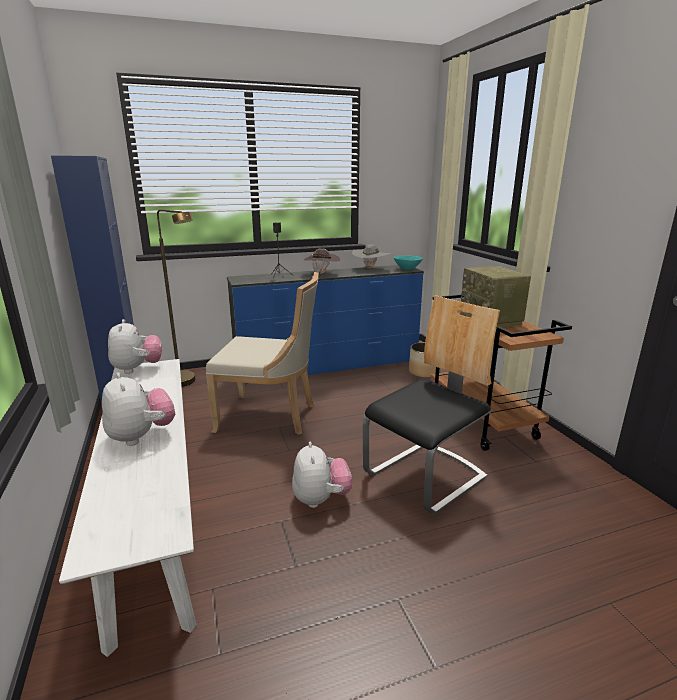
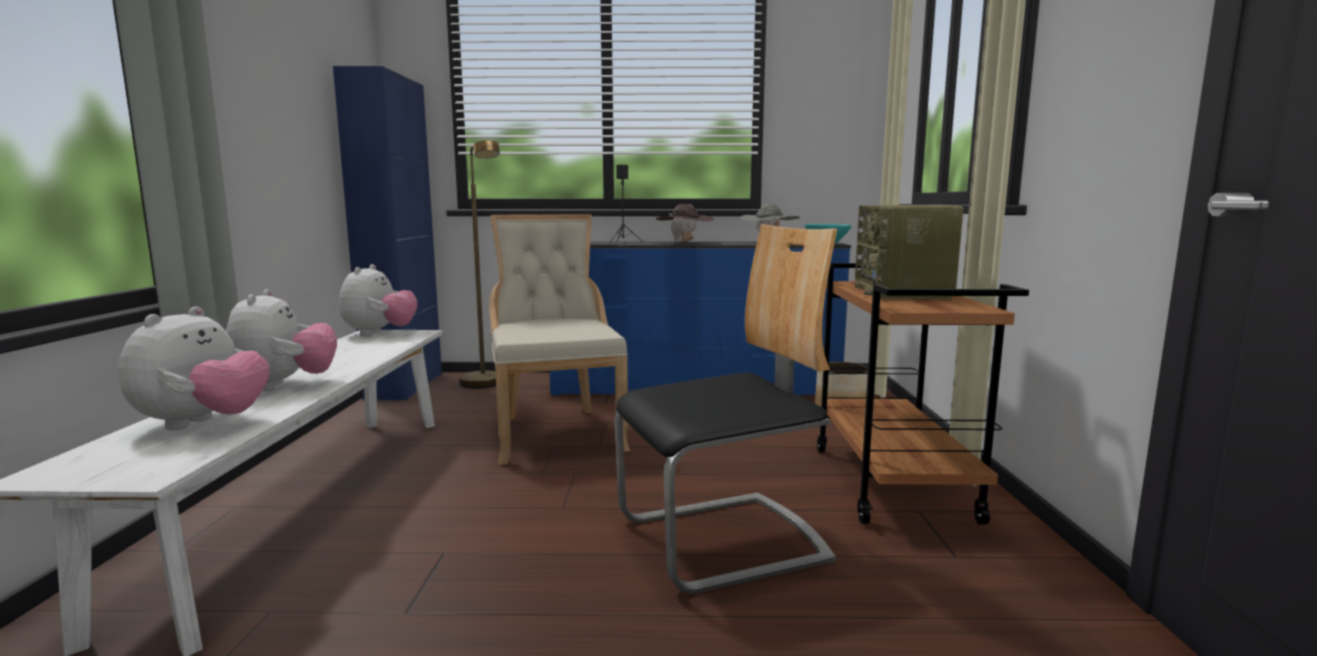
camera: 20 degrees right, 10 degrees down
beige chair [206,272,319,435] -> beige chair turned 135 degrees counterclockwise [489,214,630,465]
plush toy [292,442,352,508] -> plush toy moved to [118,306,270,430]

